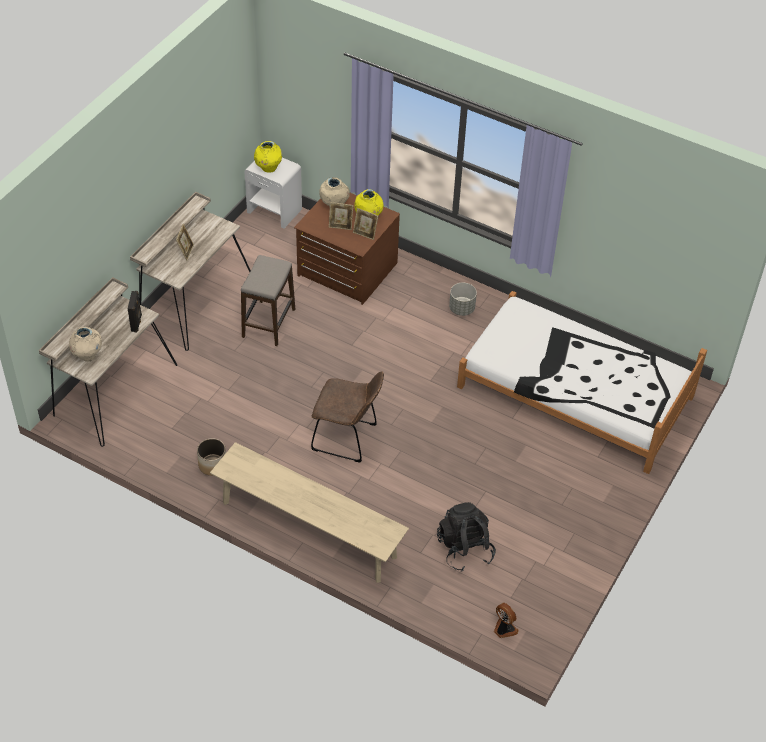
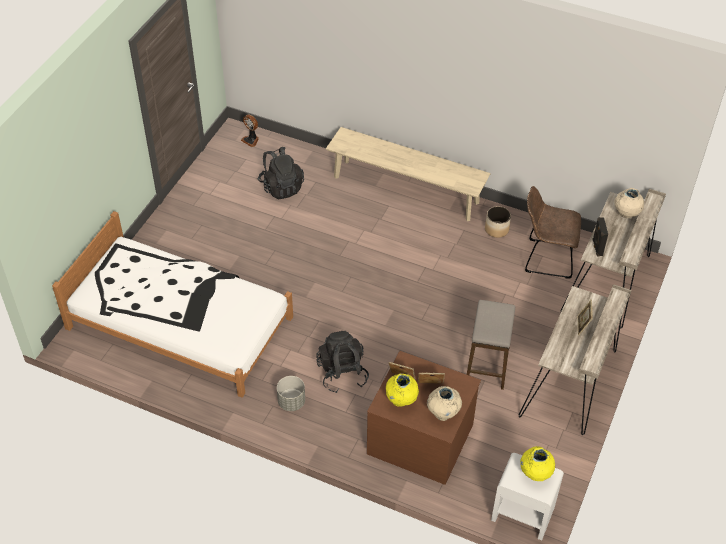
camera: 175 degrees right, 0 degrees up
brown chair [311,371,384,462] -> brown chair moved to [525,186,581,279]
none -> black backpack [316,331,369,393]

